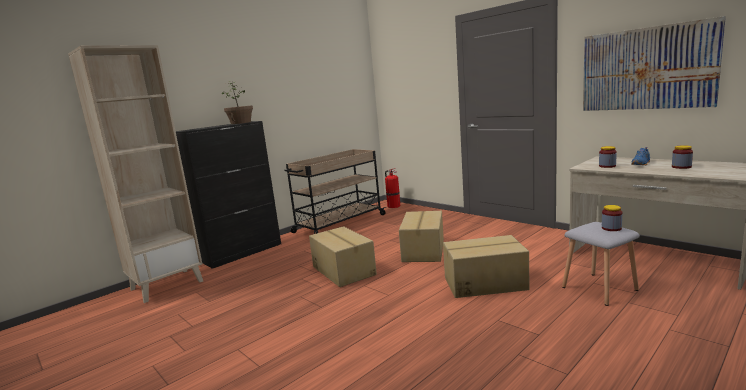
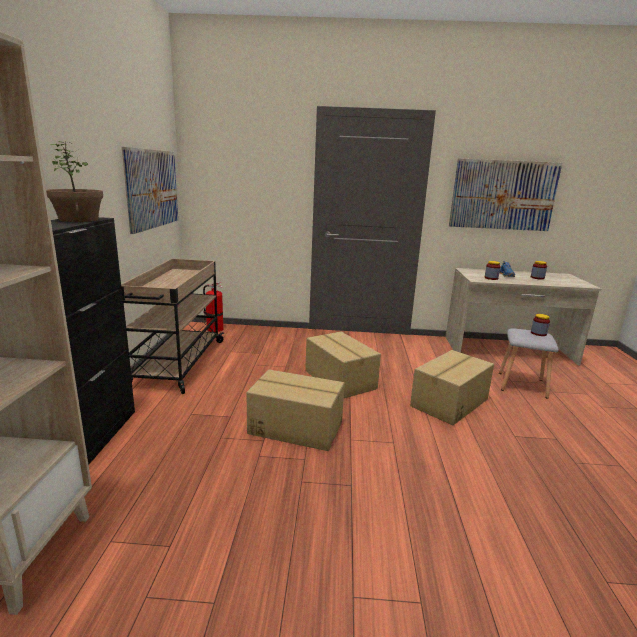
camera: 45 degrees left, 5 degrees up
none -> picture [122,147,178,234]

